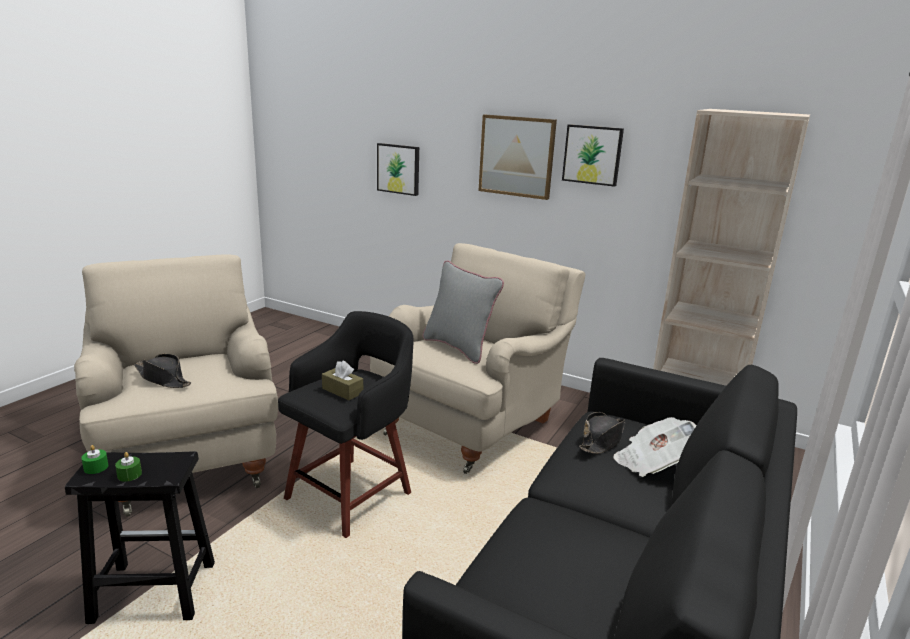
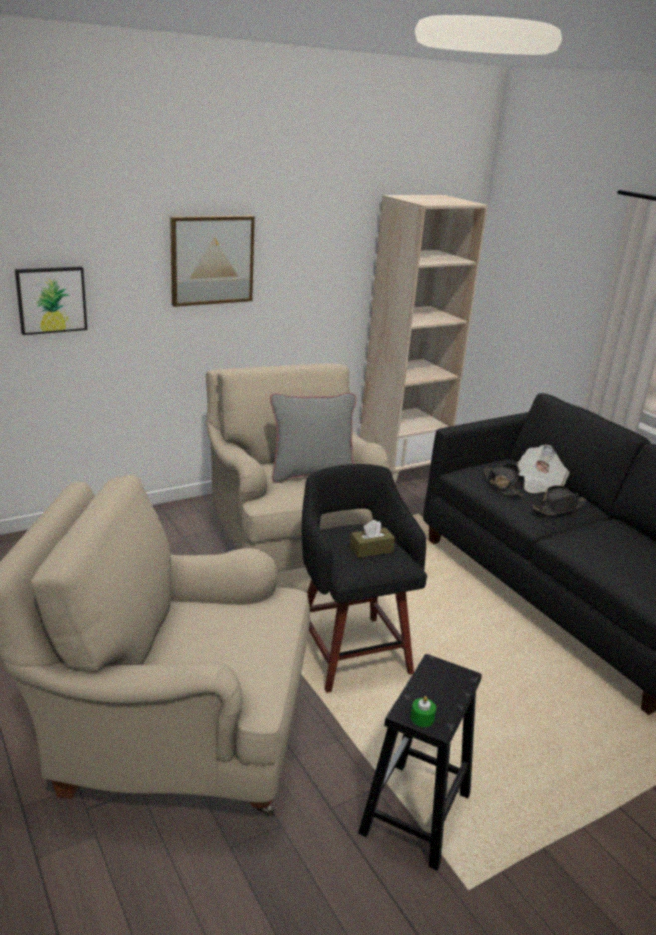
camera: 60 degrees left, 5 degrees up
green candle [115,452,142,482] -> none
black hat [134,354,191,388] -> black hat moved to [533,485,587,515]
picture [562,124,624,187] -> none

